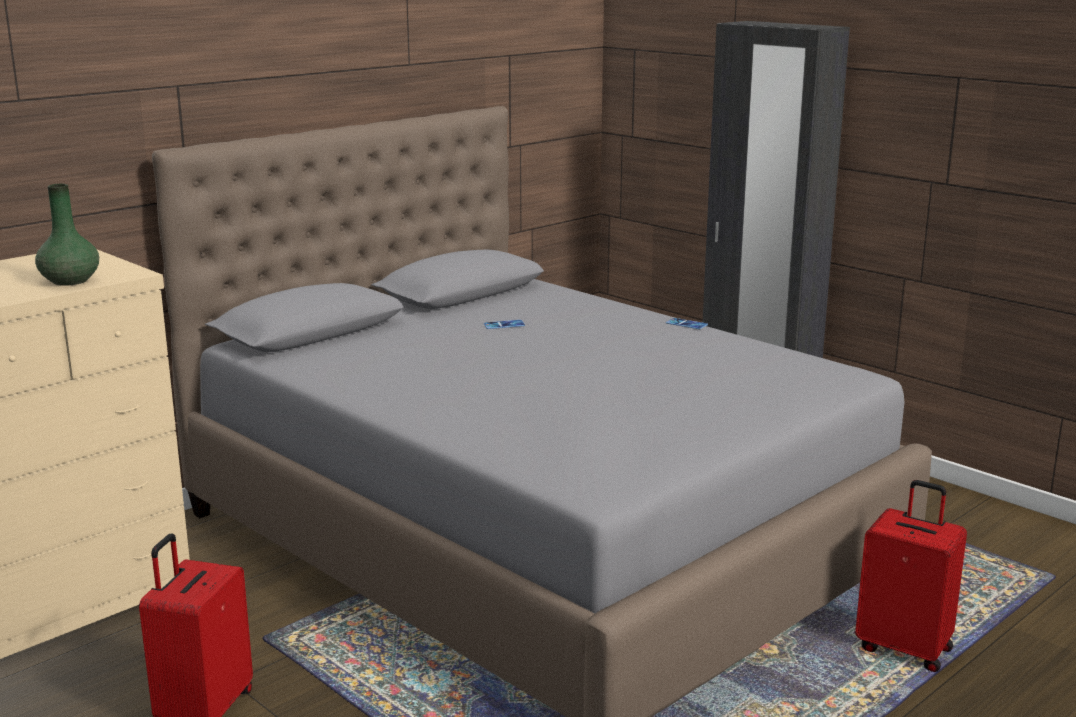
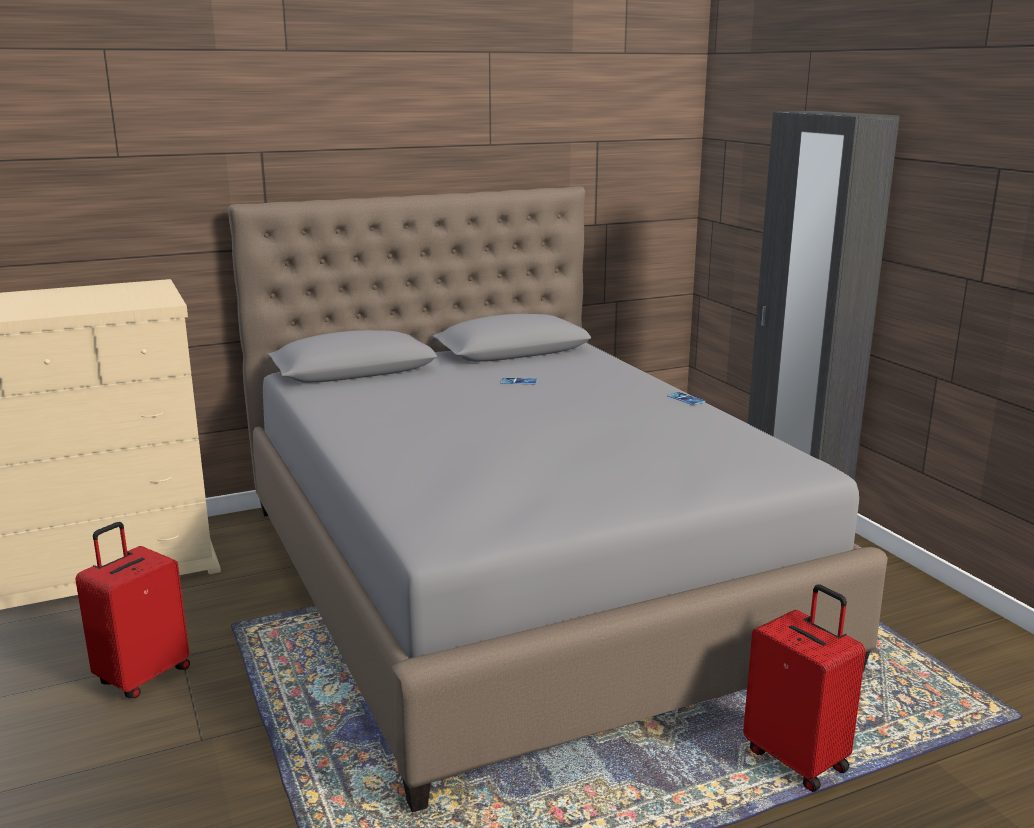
camera: 20 degrees right, 0 degrees up
green vase [35,184,99,286] -> none

